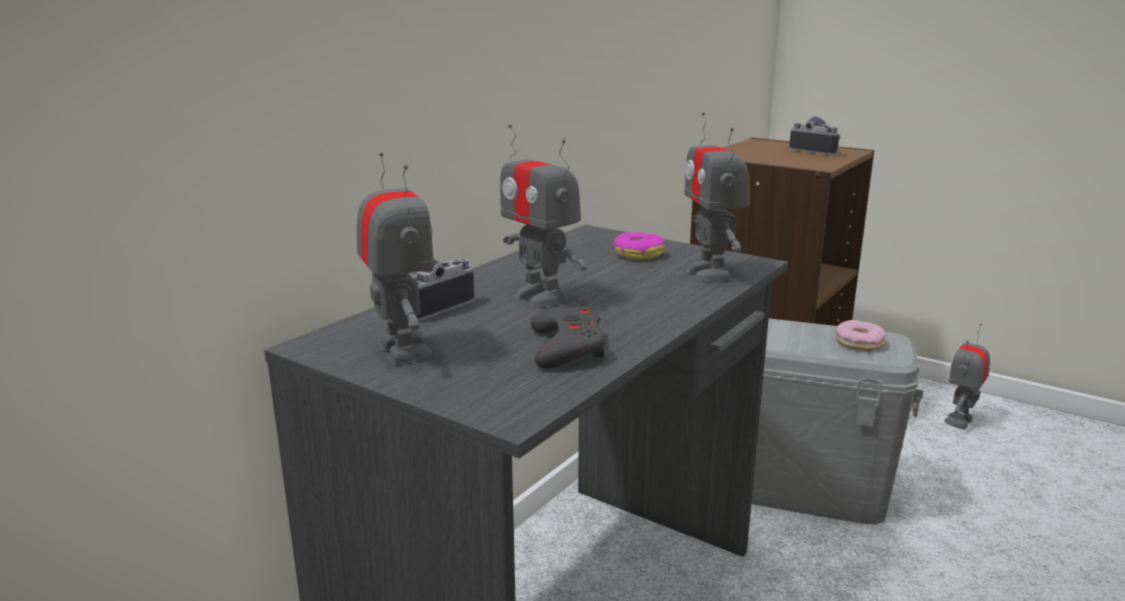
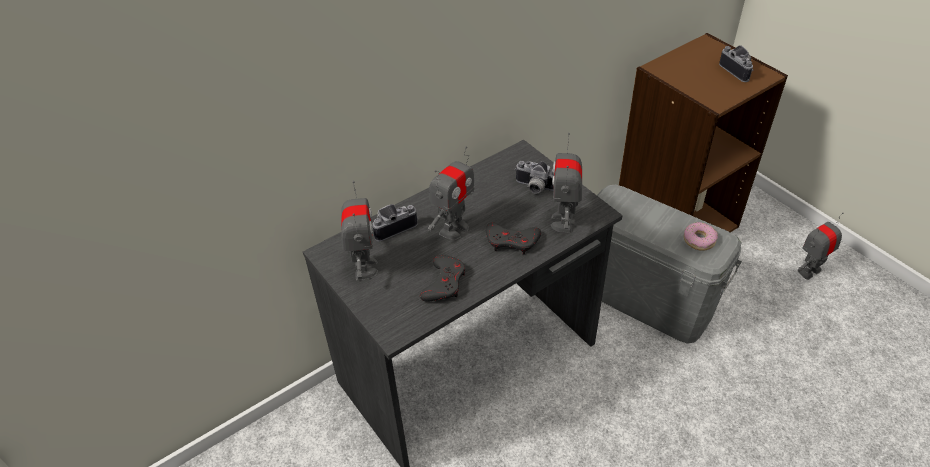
camera: 20 degrees right, 25 degrees up
toy robot [500,124,587,307] -> toy robot turned 120 degrees counterclockwise [428,146,474,240]
donut [613,232,665,260] -> camera [515,161,554,194]
none -> grey game controller [486,222,541,254]

